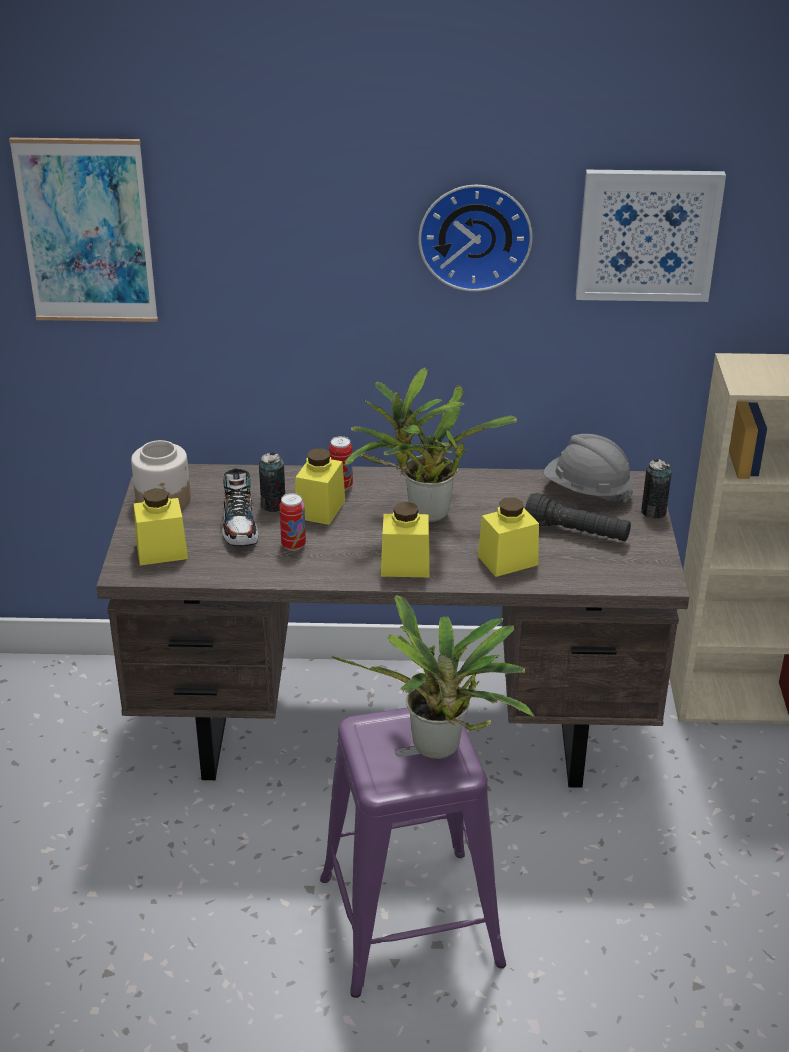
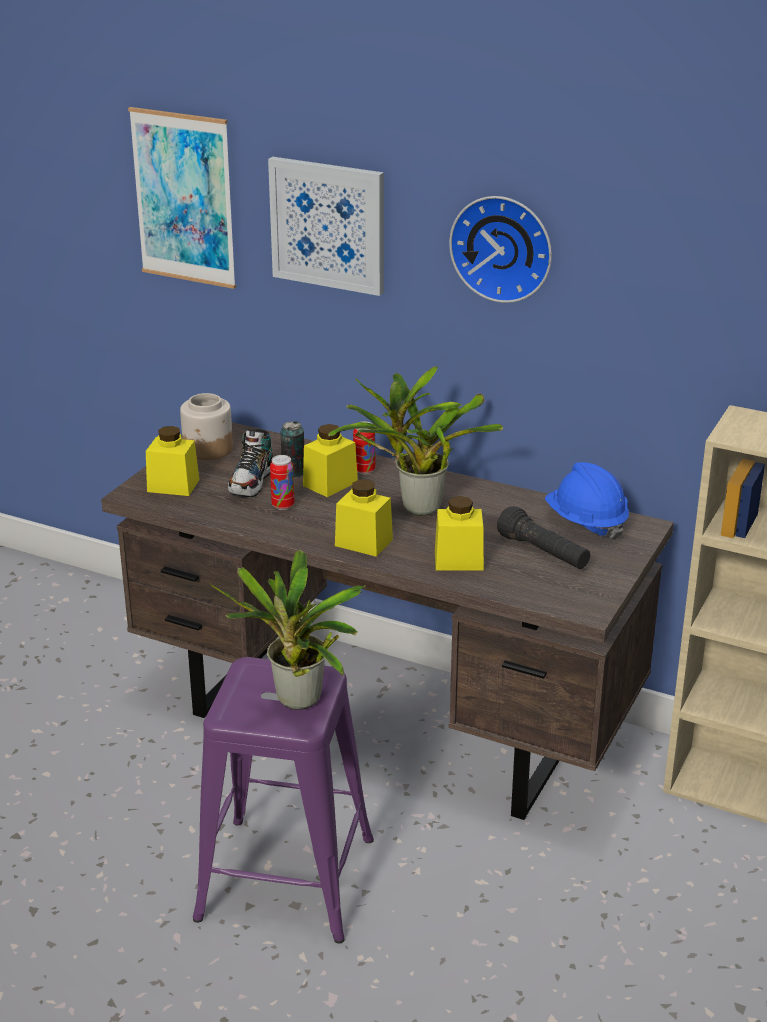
camera: 25 degrees right, 5 degrees down
grey hard hat [544,434,634,503] -> blue hard hat [545,462,629,540]
picture [576,170,726,302] -> picture moved to [268,157,384,296]
can [641,459,672,519] -> none

